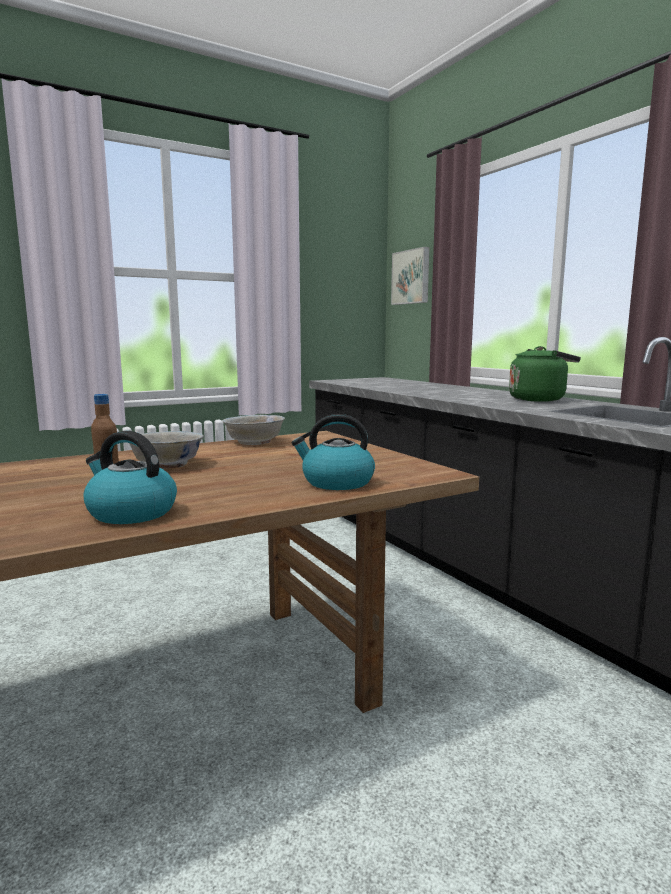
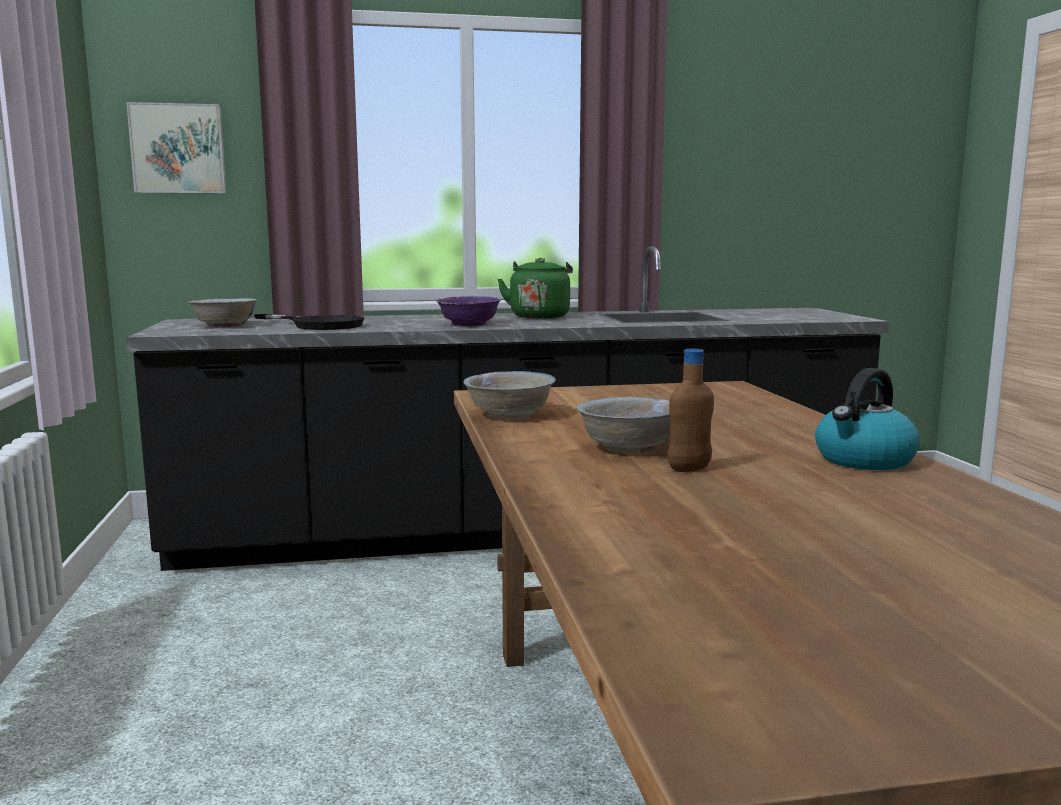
camera: 70 degrees left, 0 degrees up
kettle [292,414,375,490] -> none
none -> white bowl [189,298,257,327]
none -> black frying pan [254,314,364,330]
none -> purple bowl [436,296,502,326]

